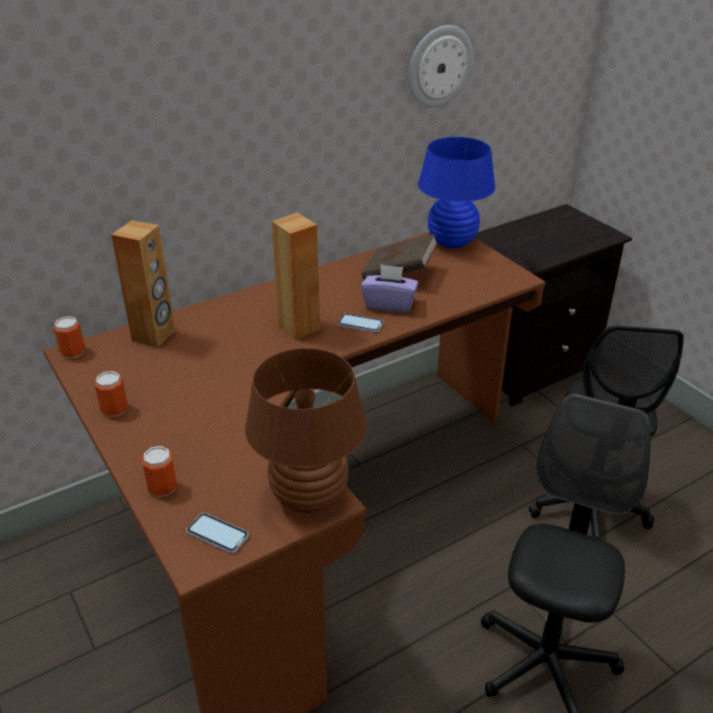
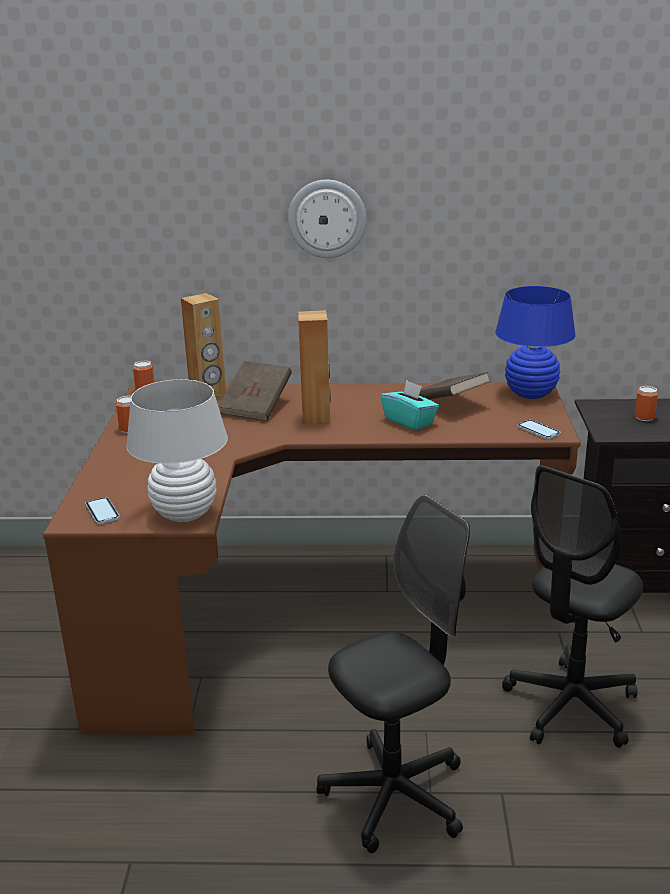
camera: 35 degrees right, 10 degrees down
can [142,446,177,497] -> can moved to [634,386,658,421]
brown table lamp [245,348,367,513] -> white table lamp [126,379,228,522]
phone [338,313,383,333] -> phone moved to [517,420,560,439]
purple tissue box [361,264,418,313] -> turquoise tissue box [381,380,439,431]
wall clock [409,25,473,107] -> wall clock moved to [288,180,367,258]
none -> brown book [218,361,292,421]

